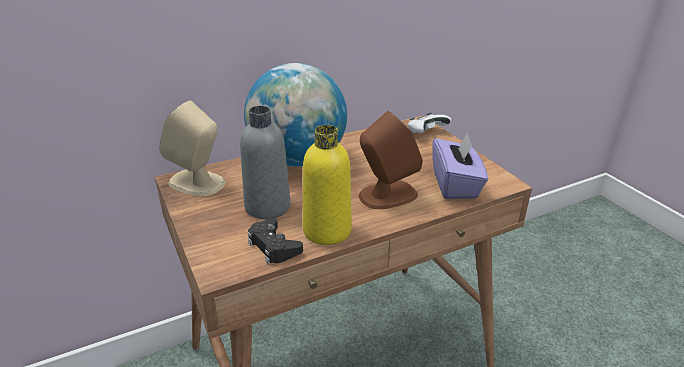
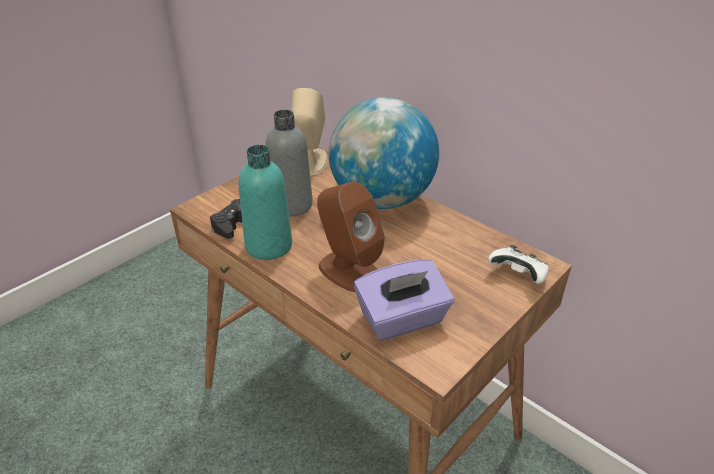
camera: 70 degrees right, 5 degrees up
yellow bottle [303,125,352,245] -> turquoise bottle [239,145,292,260]

